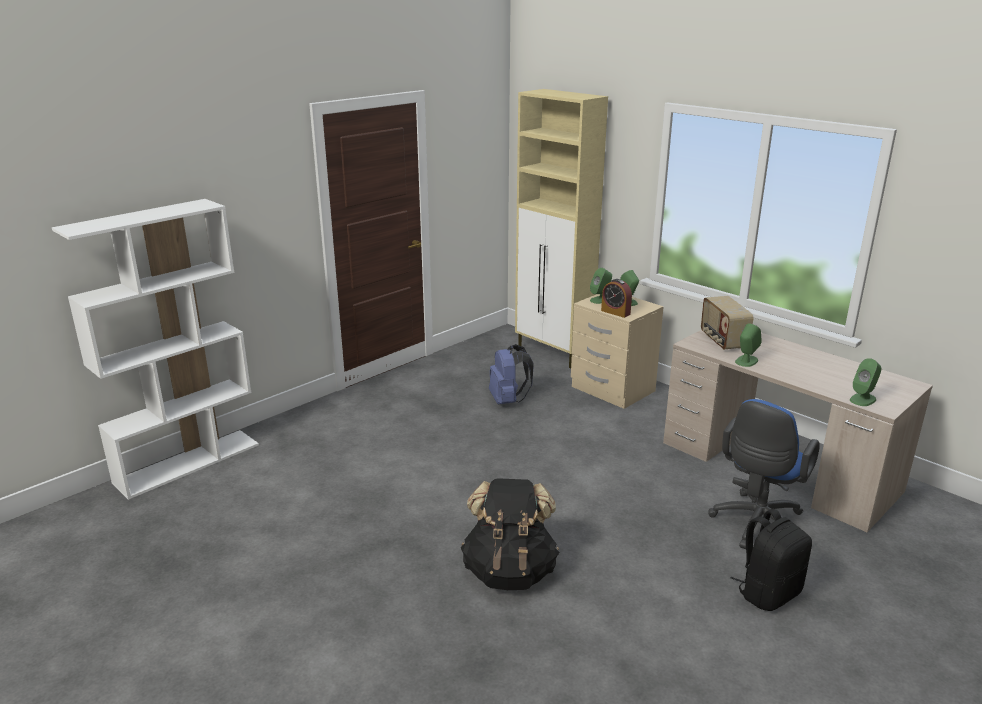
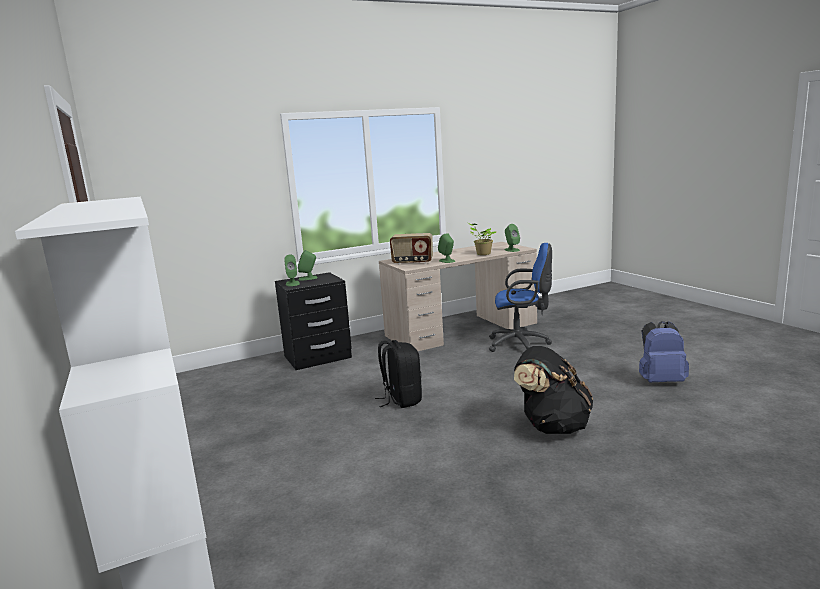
camera: 70 degrees left, 10 degrees down
blue backpack [489,344,534,404] -> blue backpack moved to [639,321,689,382]
beige cabinet [515,89,608,369] -> none
beige nightstand [571,294,664,409] -> black nightstand [275,272,352,370]
alarm clock [601,279,632,318] -> none
blue office chair [708,399,820,549] -> blue office chair turned 45 degrees counterclockwise [489,243,552,352]
black backpack [731,509,812,611] -> black backpack moved to [375,340,422,408]
none -> potted plant [468,223,496,255]

